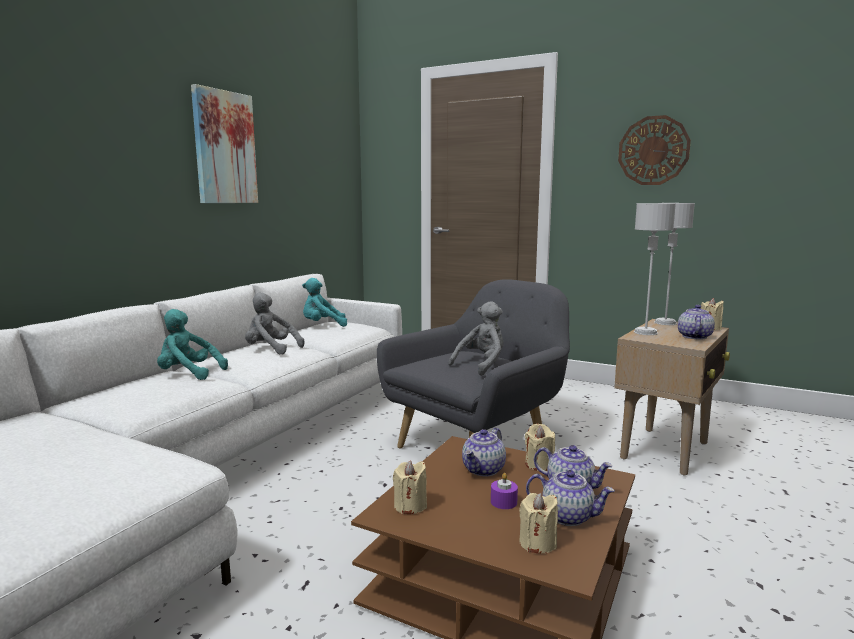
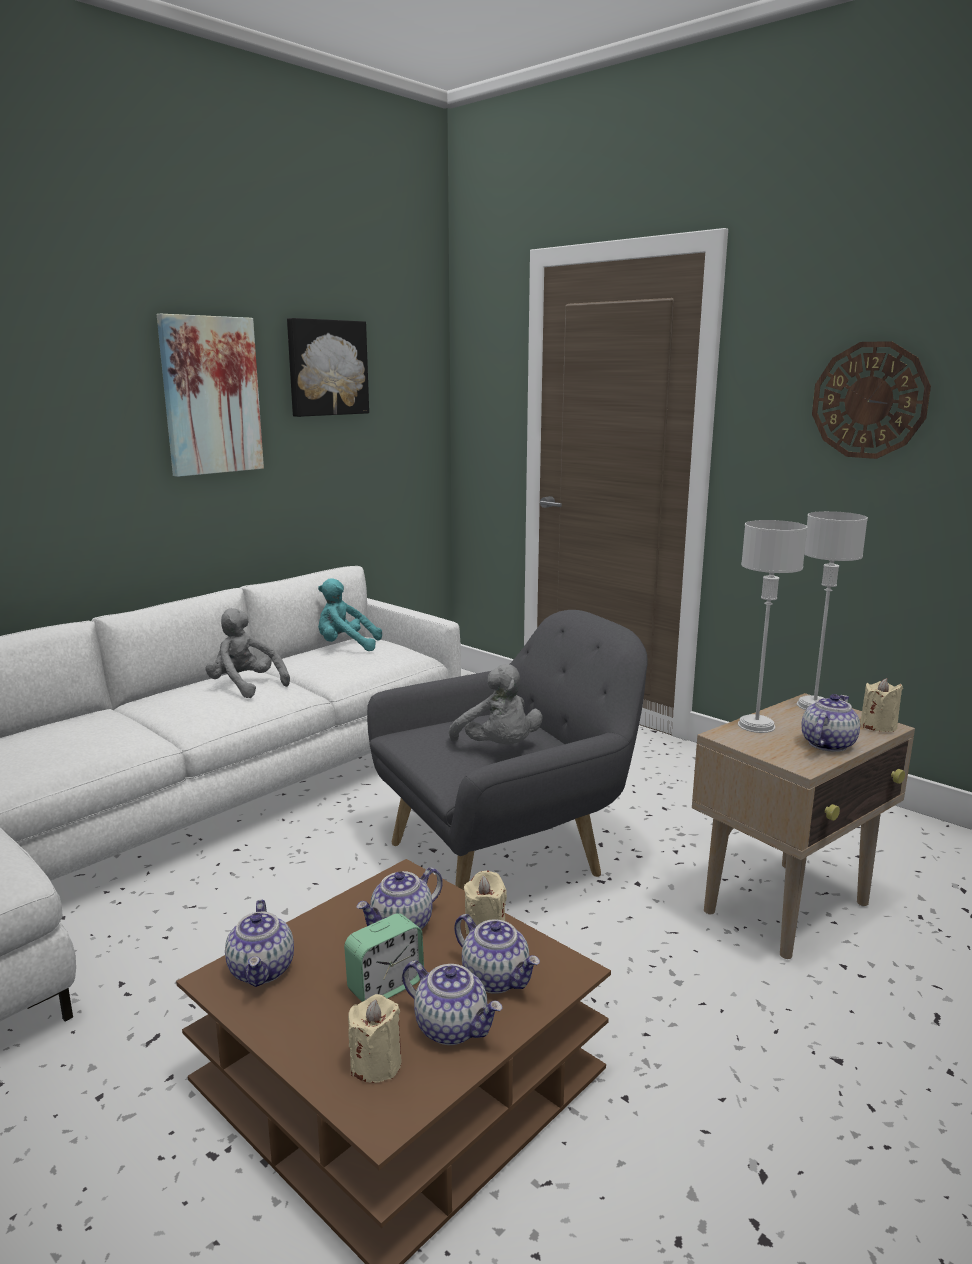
camera: 15 degrees right, 5 degrees up
turquoise plush toy [157,309,228,380] -> none
beige candle [393,460,427,514] -> teapot [225,899,294,987]
grey plush toy [448,301,504,376] -> grey plush toy turned 90 degrees clockwise [449,664,543,745]
purple candle [491,473,518,509] -> alarm clock [344,913,424,1002]
none -> picture [287,318,369,417]

